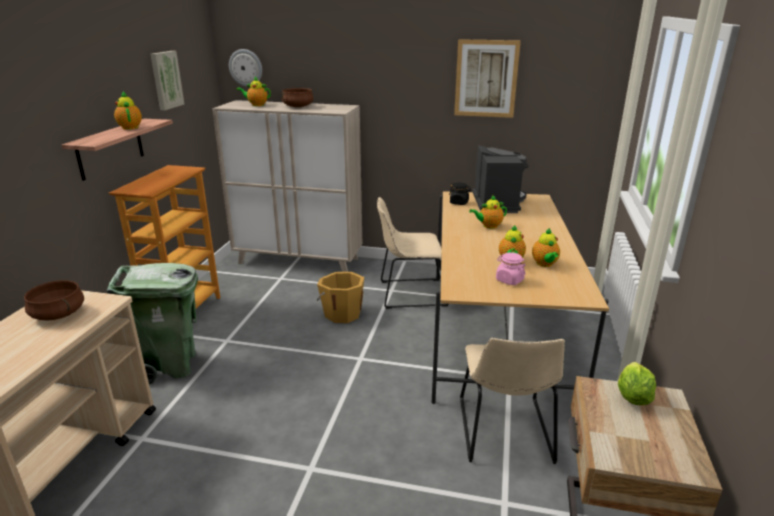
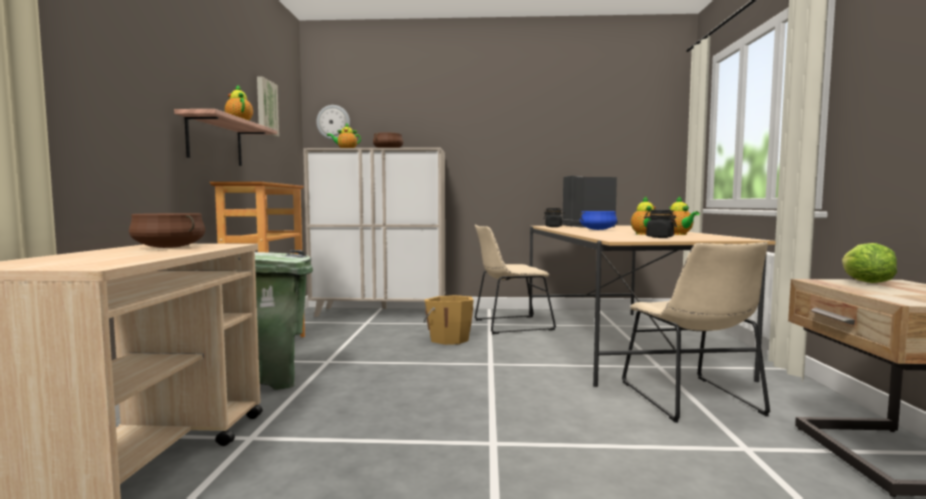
camera: 10 degrees left, 20 degrees down
picture [454,39,521,118] -> none
teapot [469,195,507,229] -> blue cooking pot [580,211,617,230]
pink jar [496,252,525,285] -> black jar [644,210,677,238]

